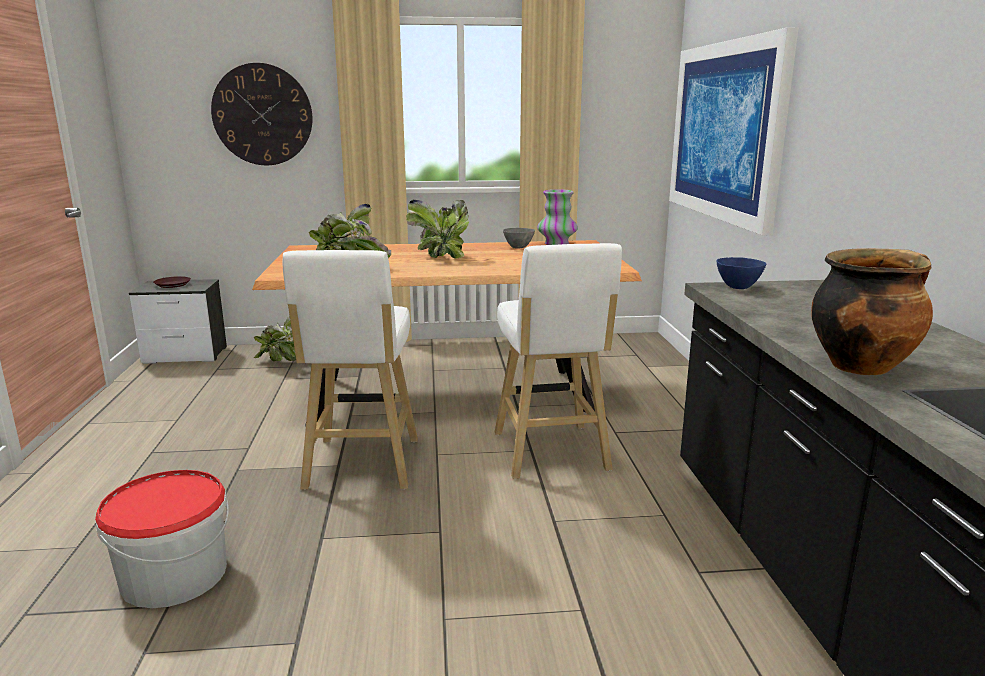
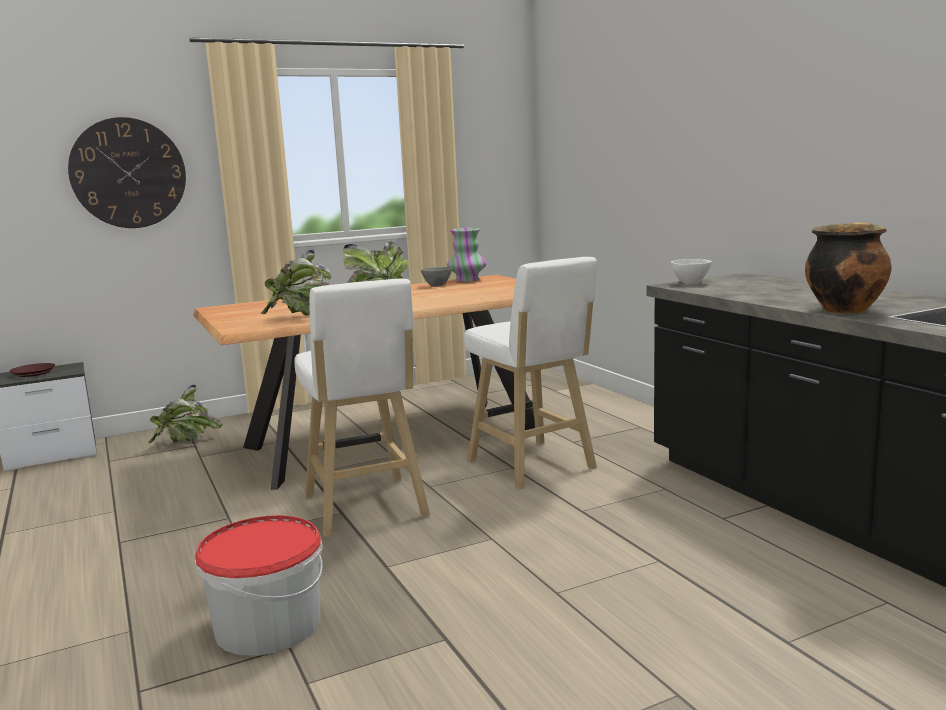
camera: 20 degrees left, 5 degrees down
picture [669,27,798,235] -> none
blue bowl [716,257,766,289] -> white bowl [671,259,712,284]

